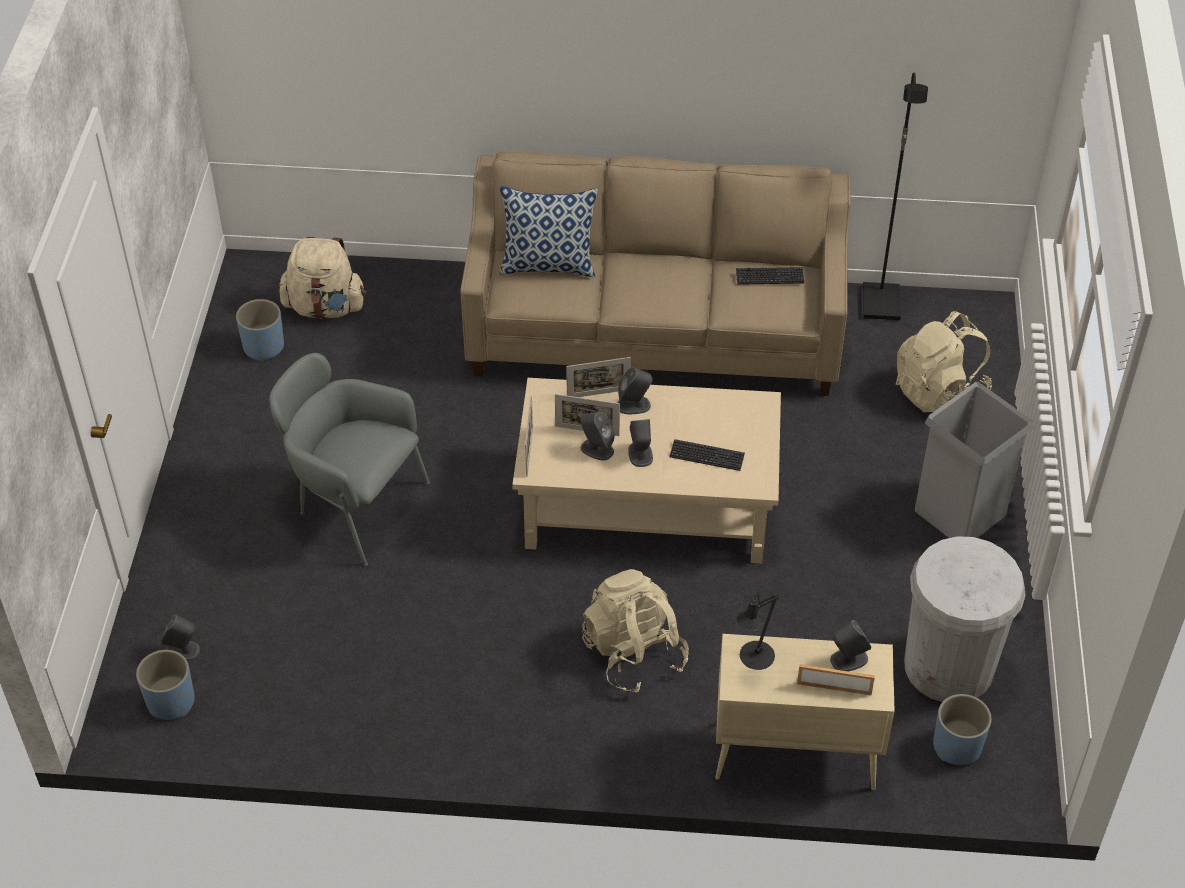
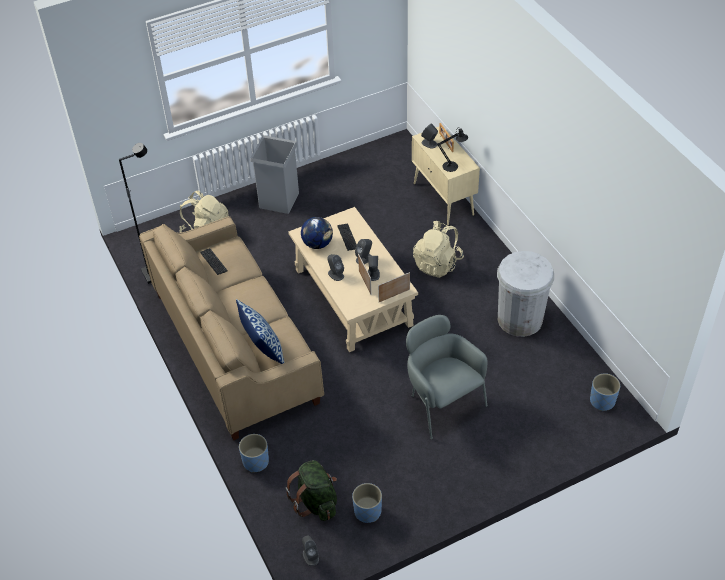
camera: 120 degrees left, 0 degrees up
grey speaker [161,614,200,661] -> grey speaker moved to [302,535,319,566]
grey armchair [269,353,430,566] -> grey armchair turned 150 degrees clockwise [406,315,488,439]
beige backpack [279,237,366,319] -> green backpack [285,460,337,521]
picture frame [566,357,631,397] -> none
white trash can [904,536,1025,702] -> white trash can moved to [497,251,554,337]
blue planter [933,694,991,765] -> blue planter moved to [239,434,269,473]
none -> globe [301,217,333,249]

